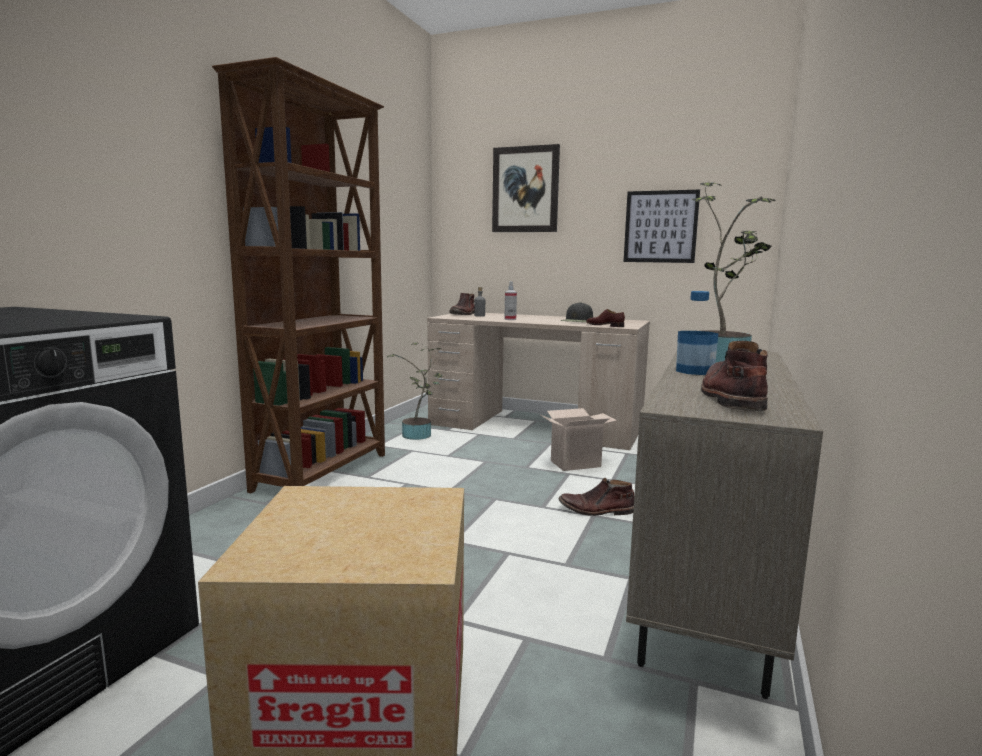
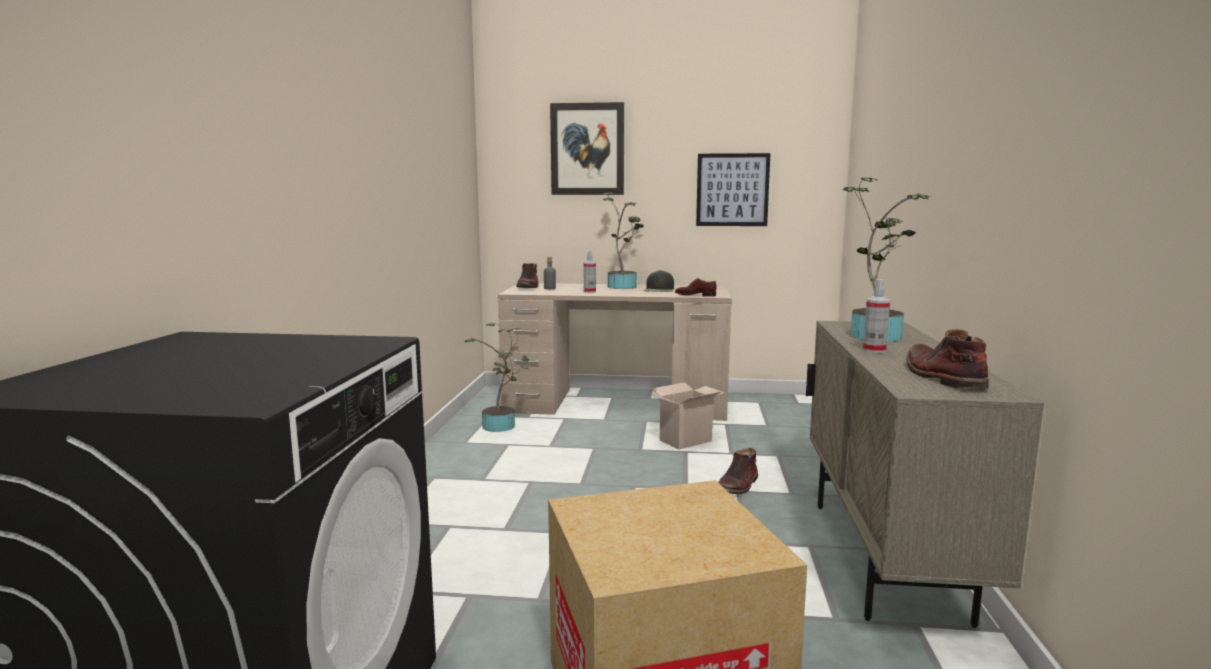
camera: 15 degrees left, 0 degrees up
brown bookcase [212,57,385,493] -> none
brown boot [559,478,634,516] -> brown boot turned 45 degrees counterclockwise [718,448,758,494]
bottle [676,291,719,375] -> spray bottle [863,279,890,353]
none -> potted plant [603,192,643,289]

